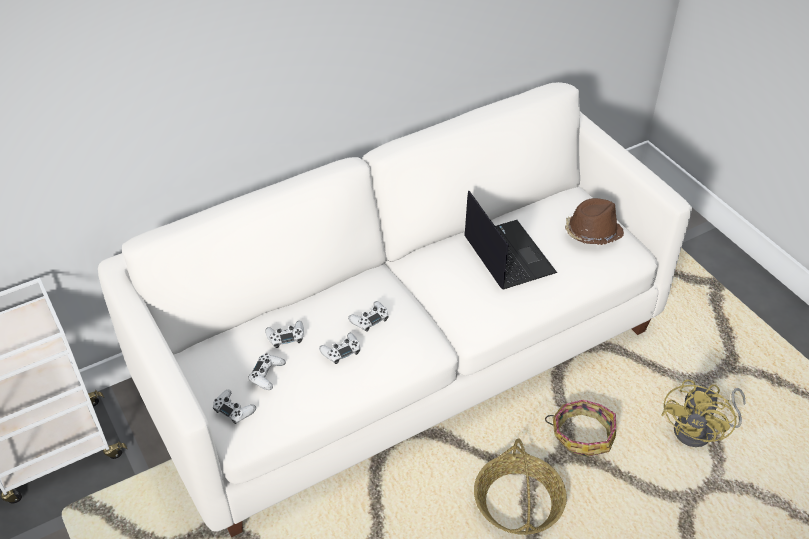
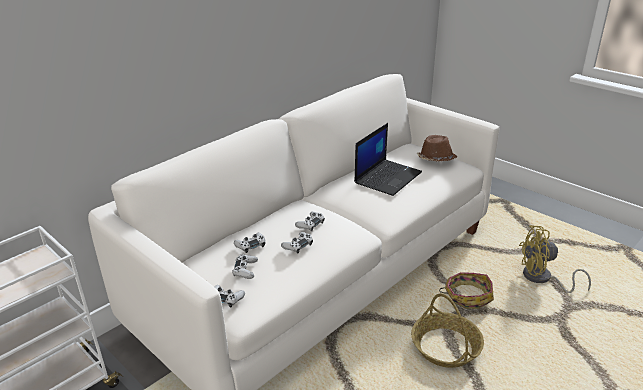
camera: 15 degrees left, 15 degrees down
laptop [464,191,557,289] -> laptop turned 75 degrees clockwise [354,123,422,196]
yellow fan [661,380,746,447] -> yellow fan turned 75 degrees clockwise [519,226,591,293]

